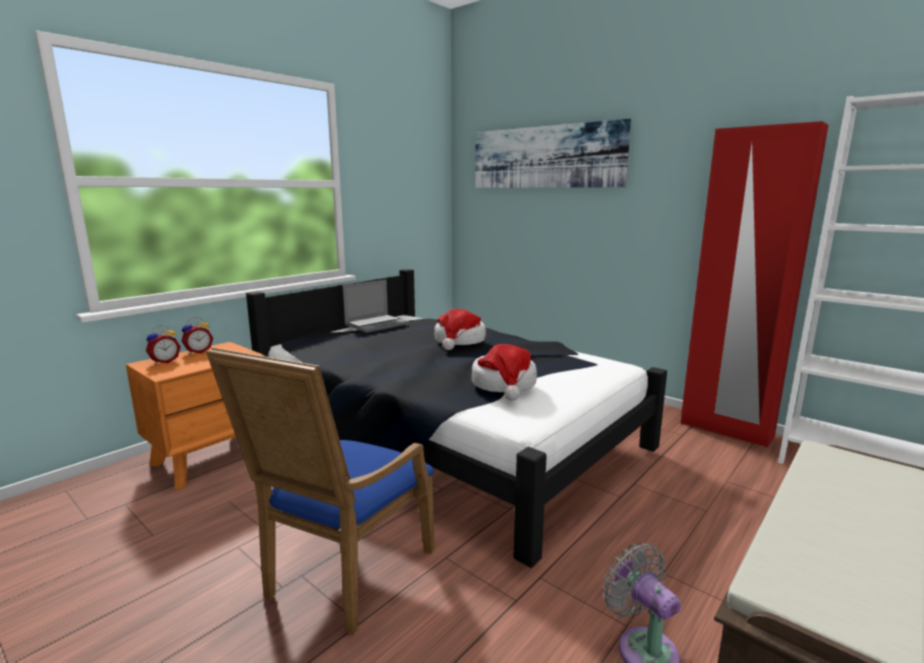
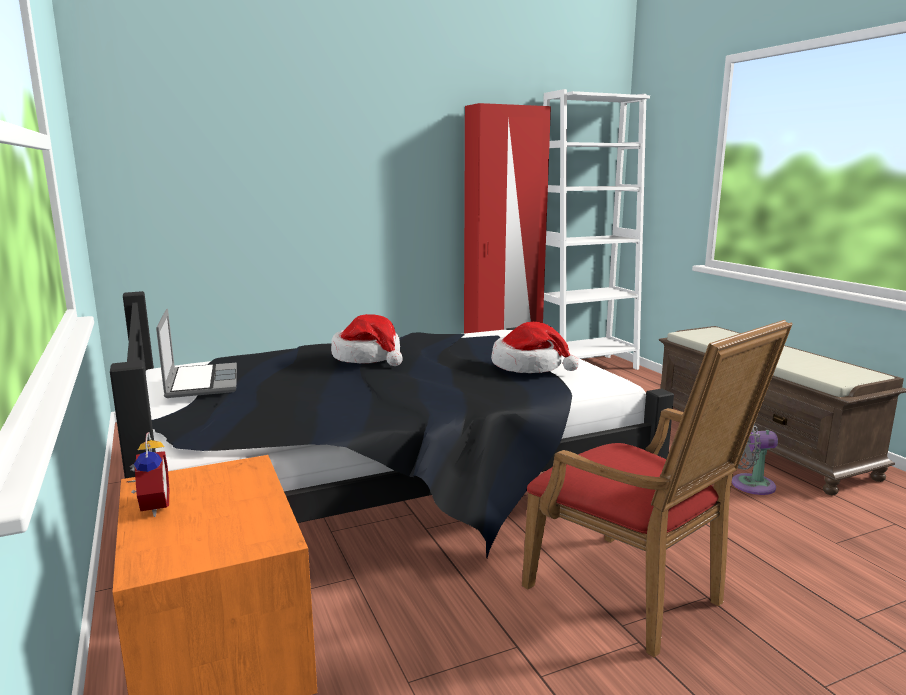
camera: 65 degrees left, 0 degrees up
alarm clock [146,325,181,365] -> none
blue armchair [206,347,435,635] -> red armchair [522,320,792,657]
picture [475,119,631,188] -> none

